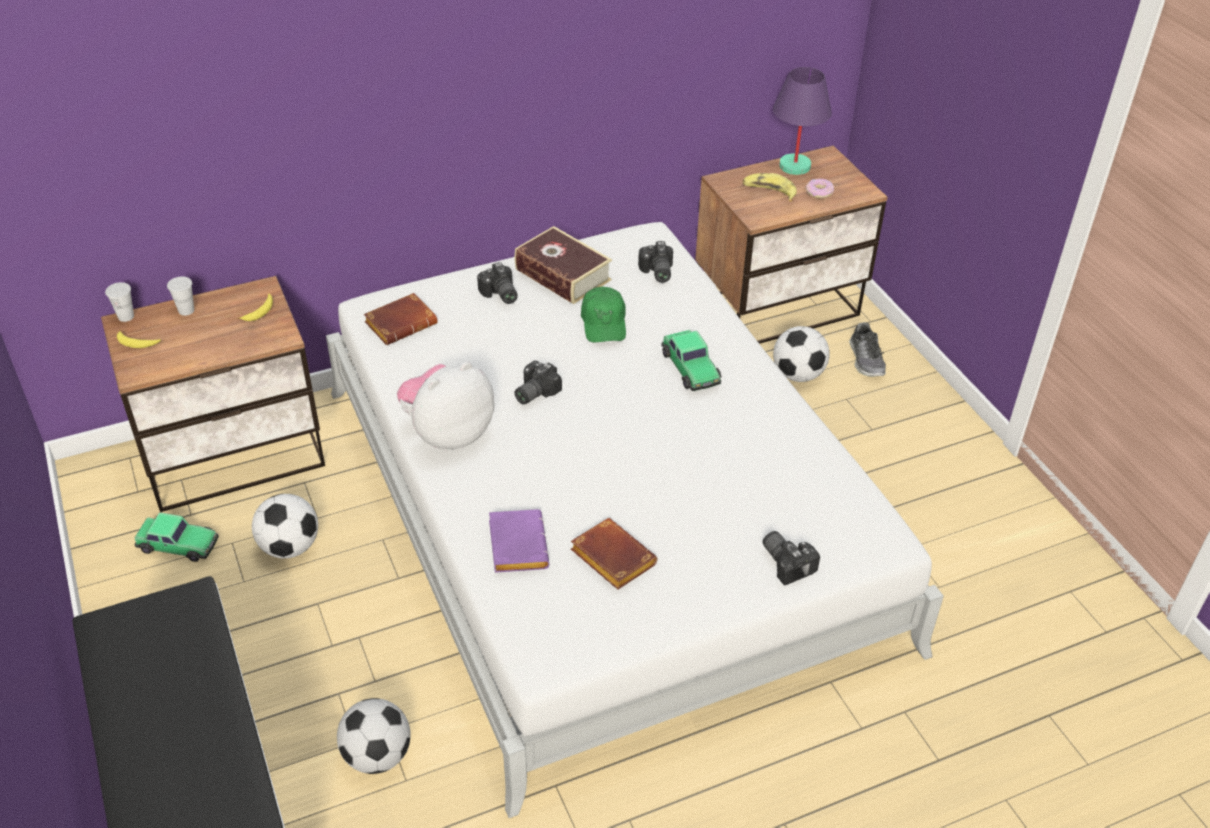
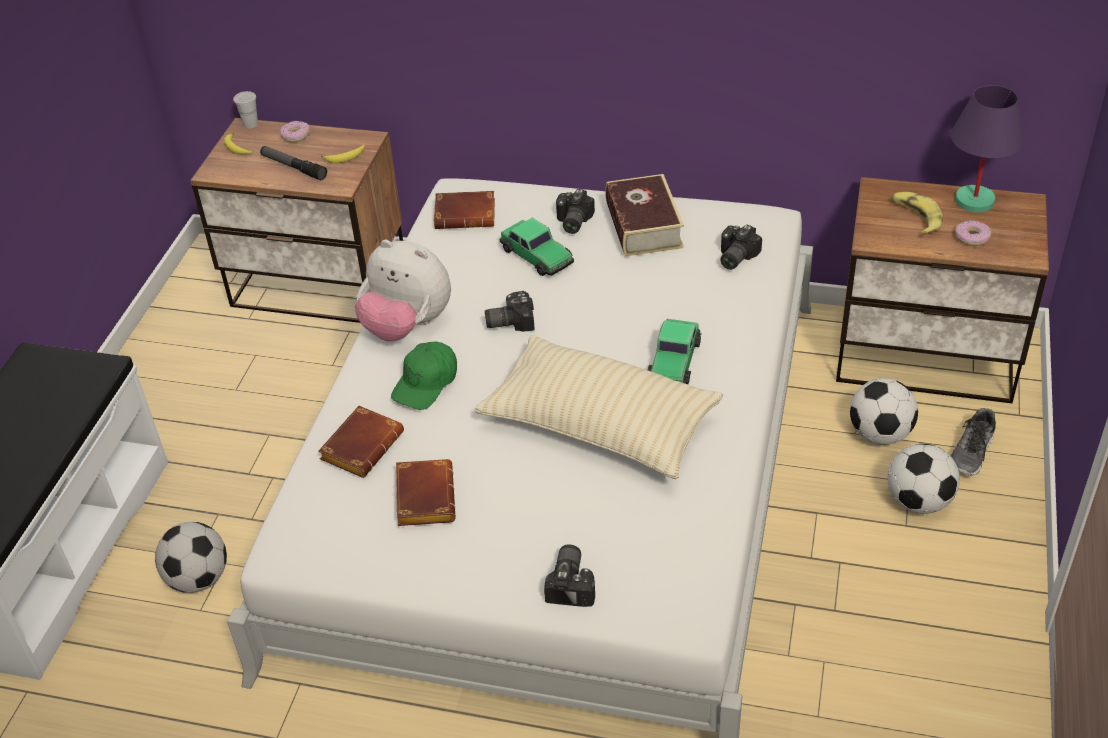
camera: 40 degrees right, 0 degrees up
toy car [134,513,219,562] -> toy car moved to [500,218,574,276]
white cup [167,276,194,316] -> donut [280,121,310,143]
football [252,494,318,558] -> football moved to [887,444,960,514]
plush toy [397,362,494,451] -> plush toy turned 150 degrees counterclockwise [355,240,451,341]
purple book [489,509,549,573] -> brown book [318,406,404,478]
green cap [581,287,626,342] -> green cap moved to [391,342,457,410]
none -> flashlight [260,146,327,180]
none -> beige pillow [475,335,723,479]

